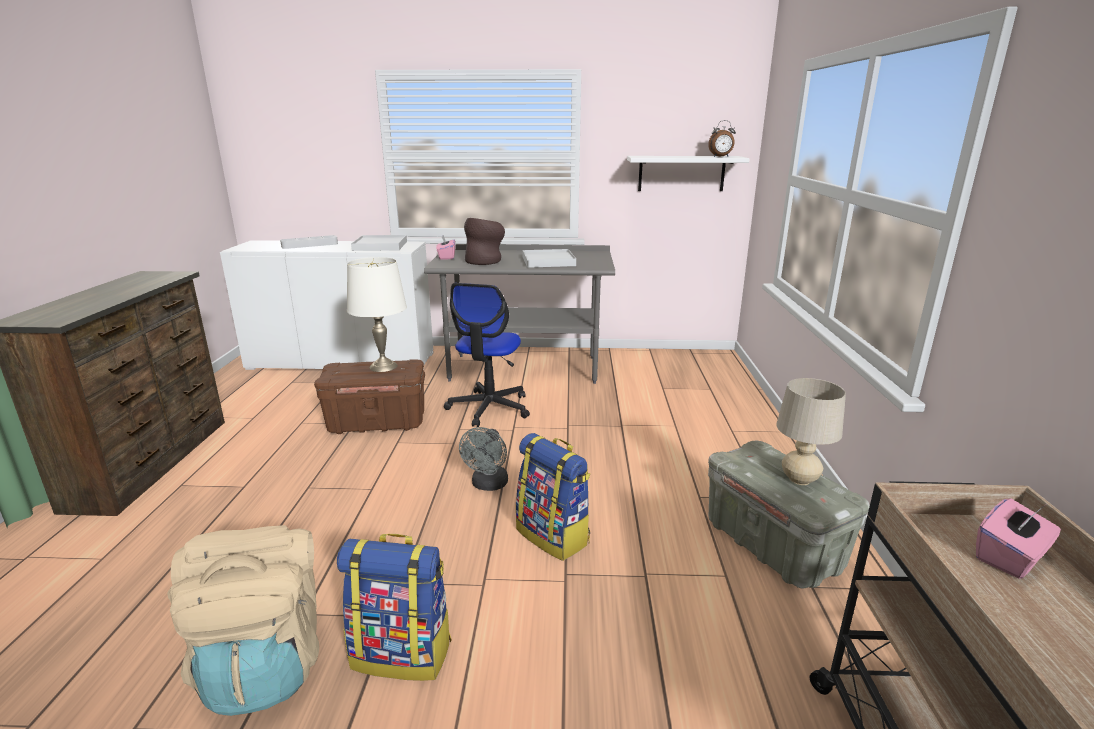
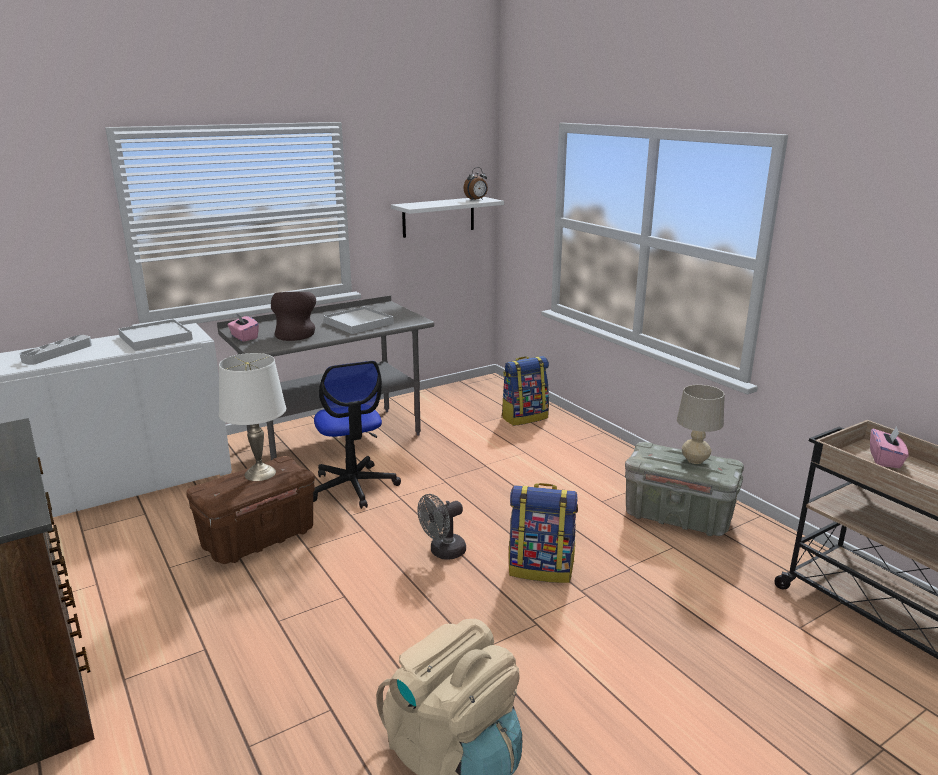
camera: 35 degrees left, 0 degrees up
backpack [337,534,452,681] -> backpack moved to [502,356,549,426]
grey fan [459,427,508,491] -> grey fan turned 75 degrees clockwise [417,494,466,560]

